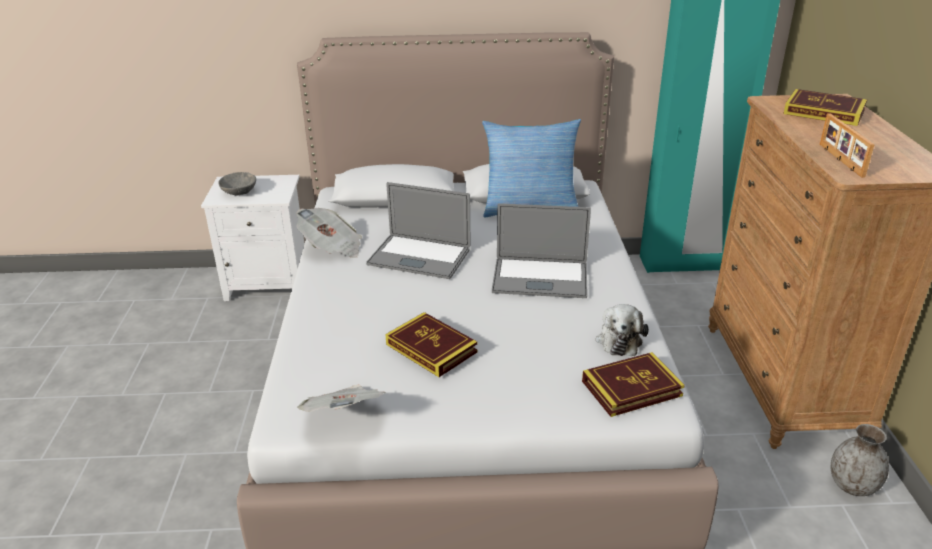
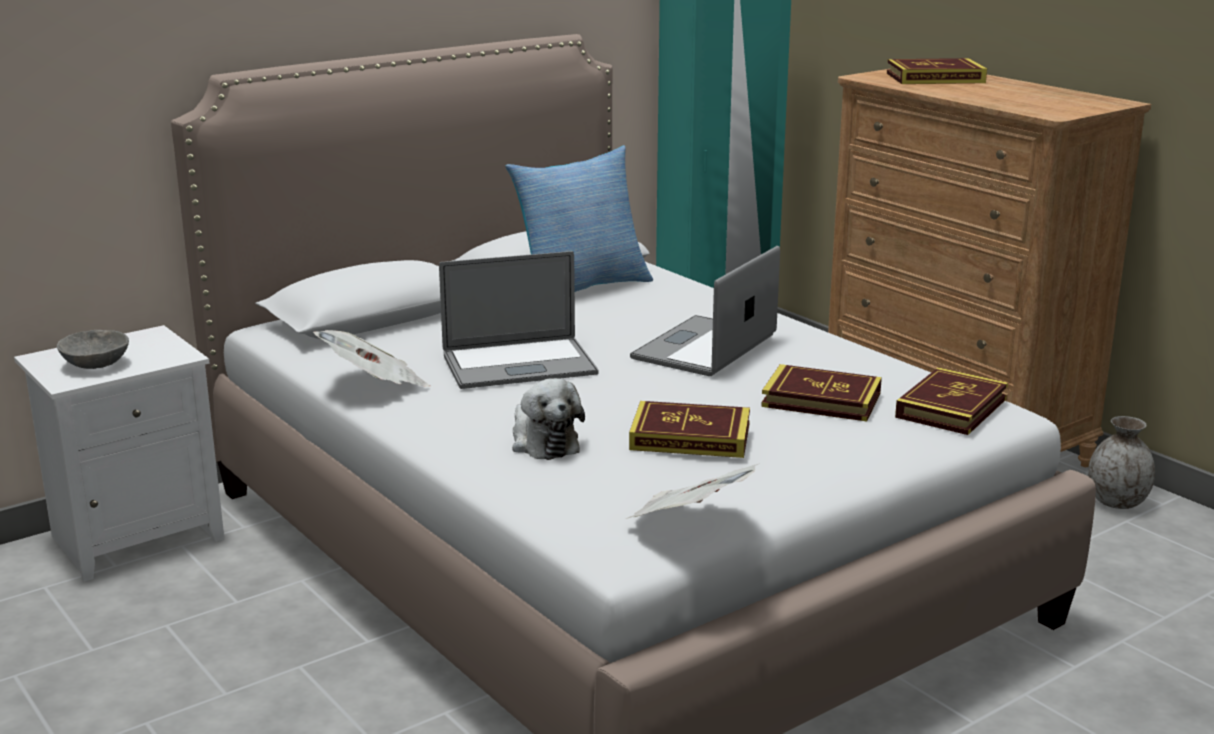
camera: 35 degrees left, 10 degrees down
laptop [492,203,591,298] -> laptop turned 150 degrees clockwise [630,246,780,376]
plush toy [596,304,649,356] -> plush toy moved to [512,378,585,460]
picture frame [820,113,875,178] -> none
none -> book [761,364,882,422]

